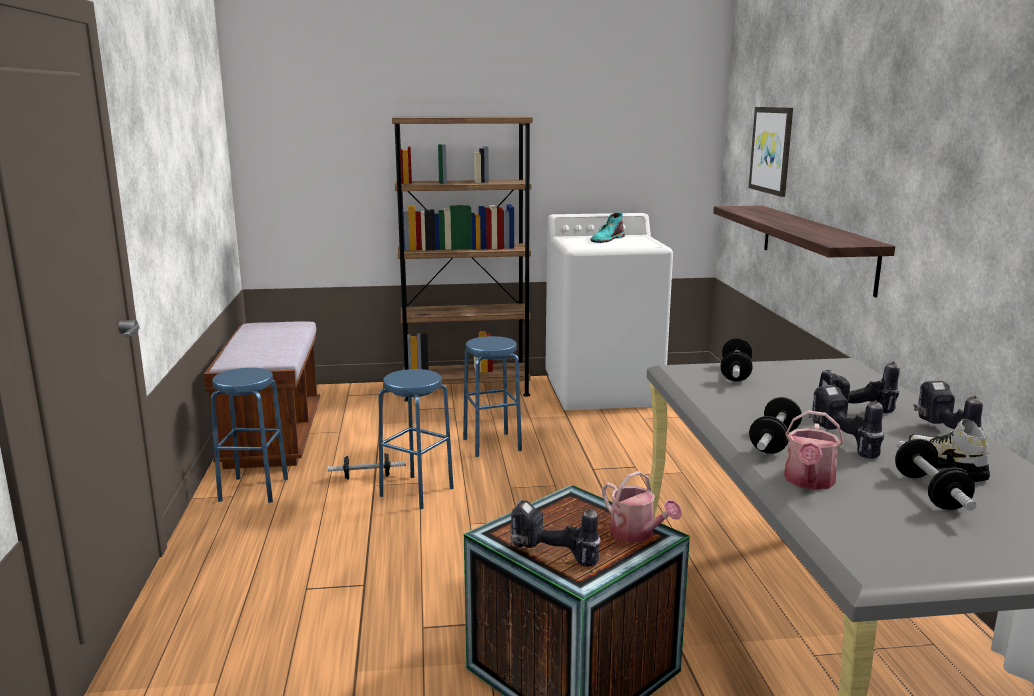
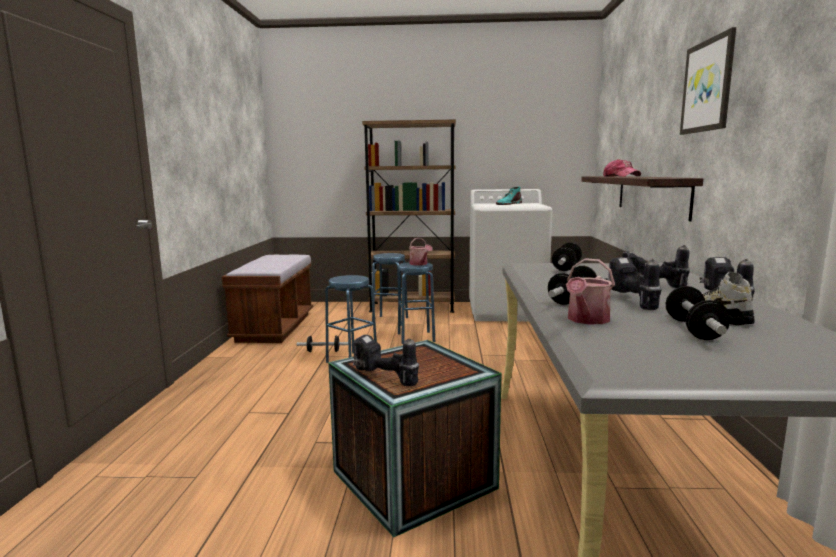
camera: 10 degrees right, 5 degrees down
blue stool [211,368,288,503] -> blue stool moved to [372,253,408,326]
watering can [602,471,682,542] -> watering can moved to [409,238,433,266]
picture [749,107,793,197] -> picture moved to [680,27,736,135]
none -> cap [603,159,641,177]

